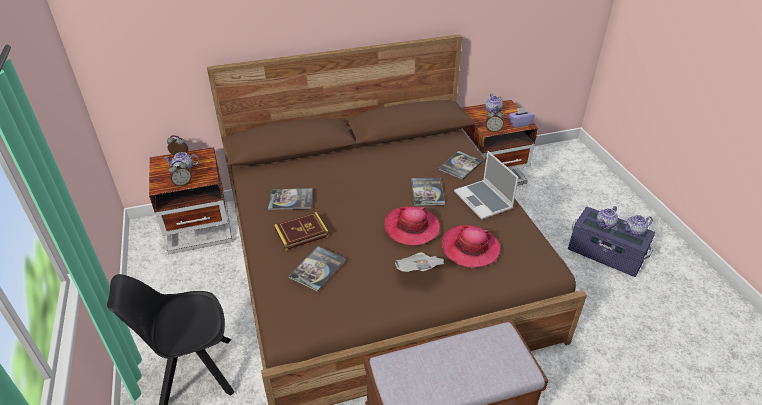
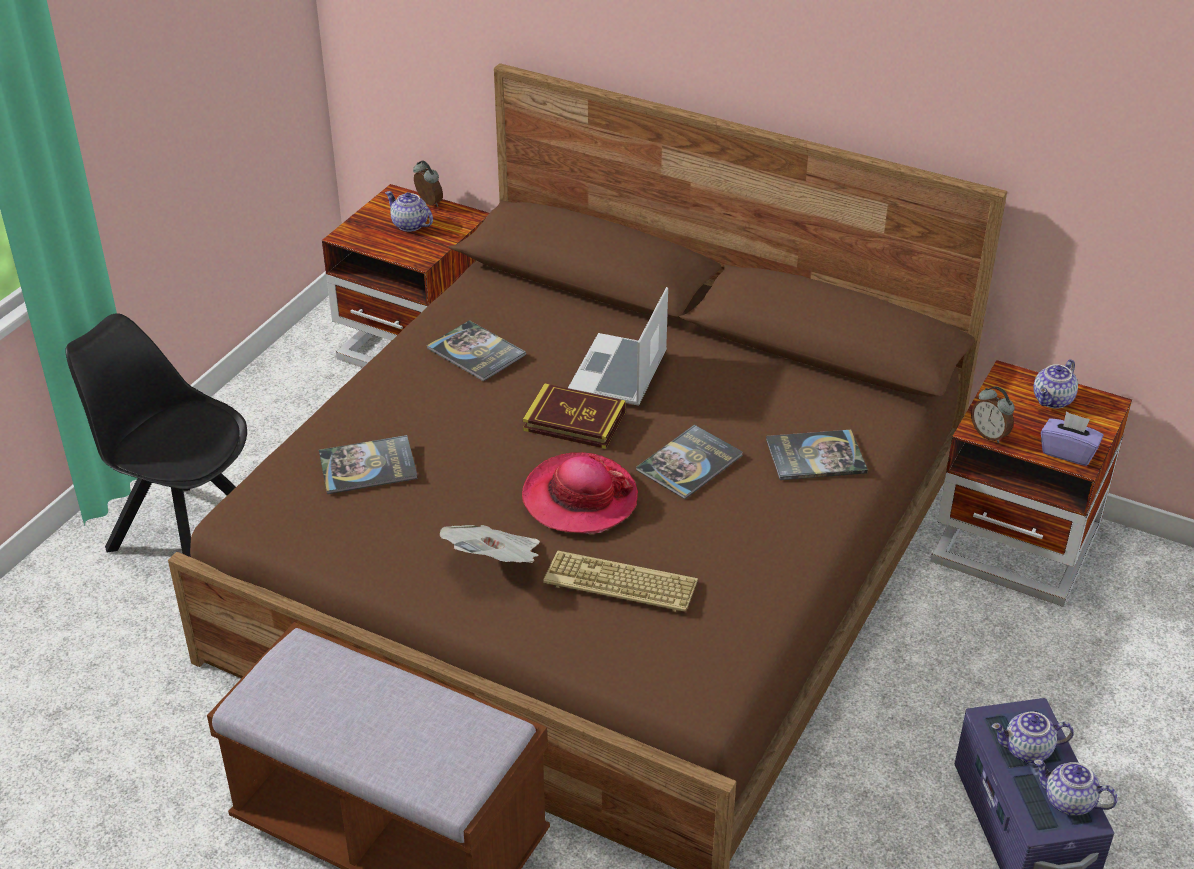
camera: 45 degrees right, 0 degrees up
alarm clock [169,161,192,187] -> none
book [274,212,329,251] -> book moved to [523,383,626,449]
hat [441,225,500,268] -> keyboard [543,551,698,612]
laptop [454,151,519,219] -> laptop moved to [568,287,668,406]

